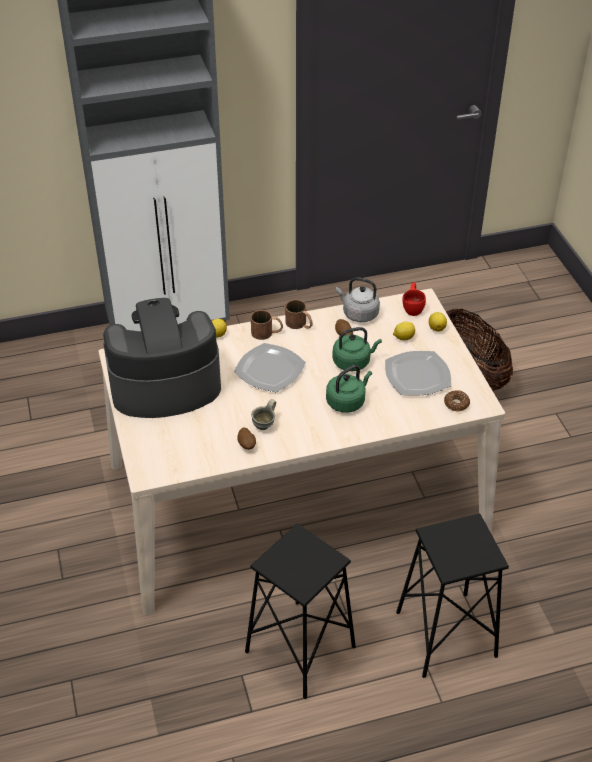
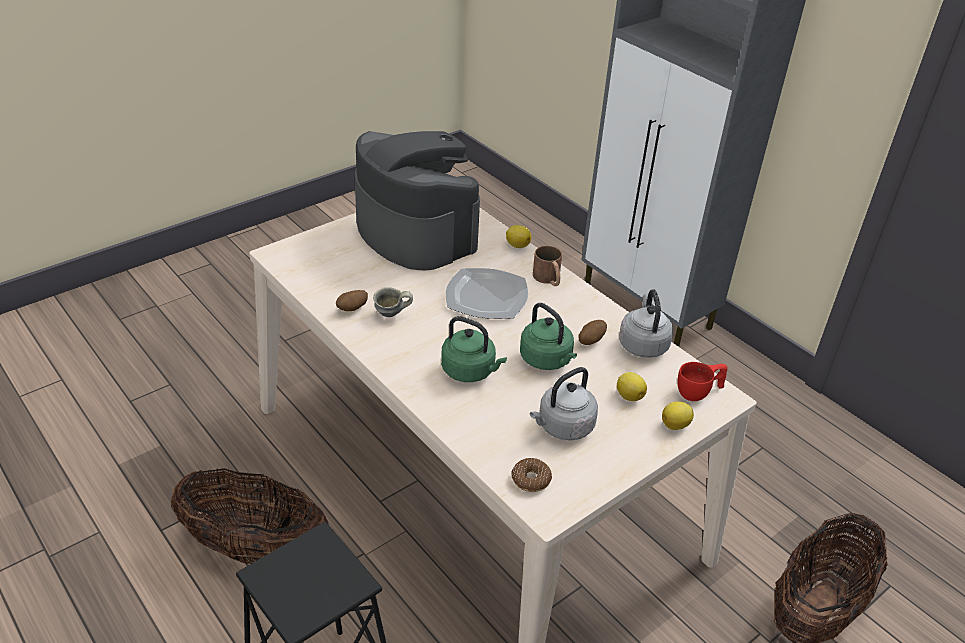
camera: 65 degrees right, 5 degrees down
black stool [245,524,356,699] -> basket [170,468,328,564]
brown mug [285,300,313,329] -> none
plate [385,351,451,396] -> grey kettle [530,367,598,440]

